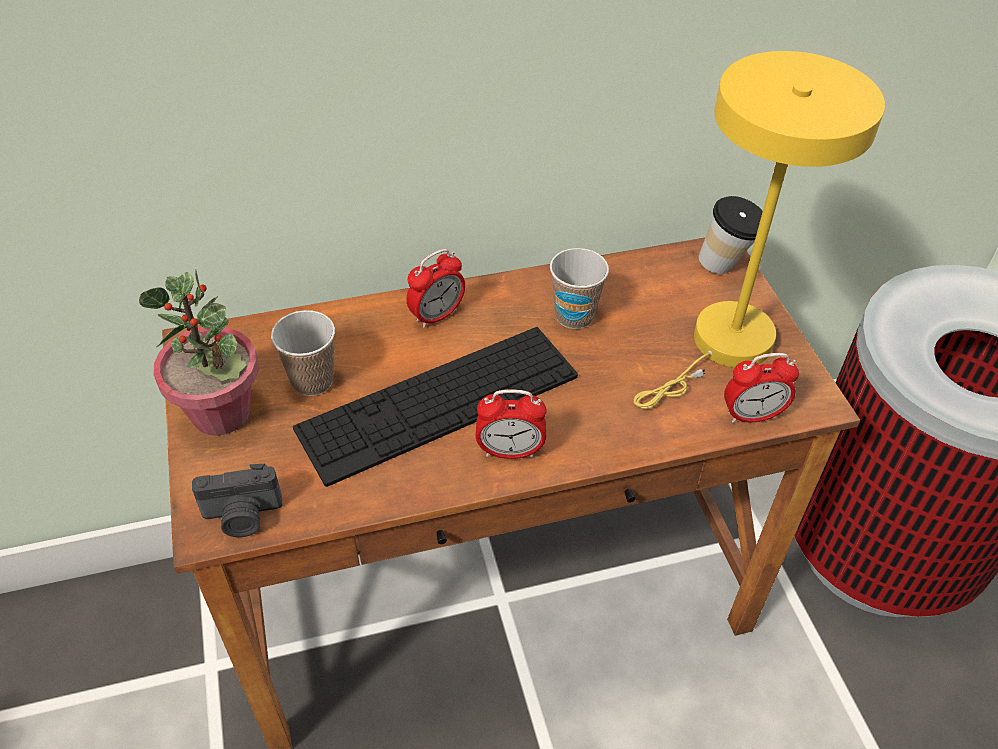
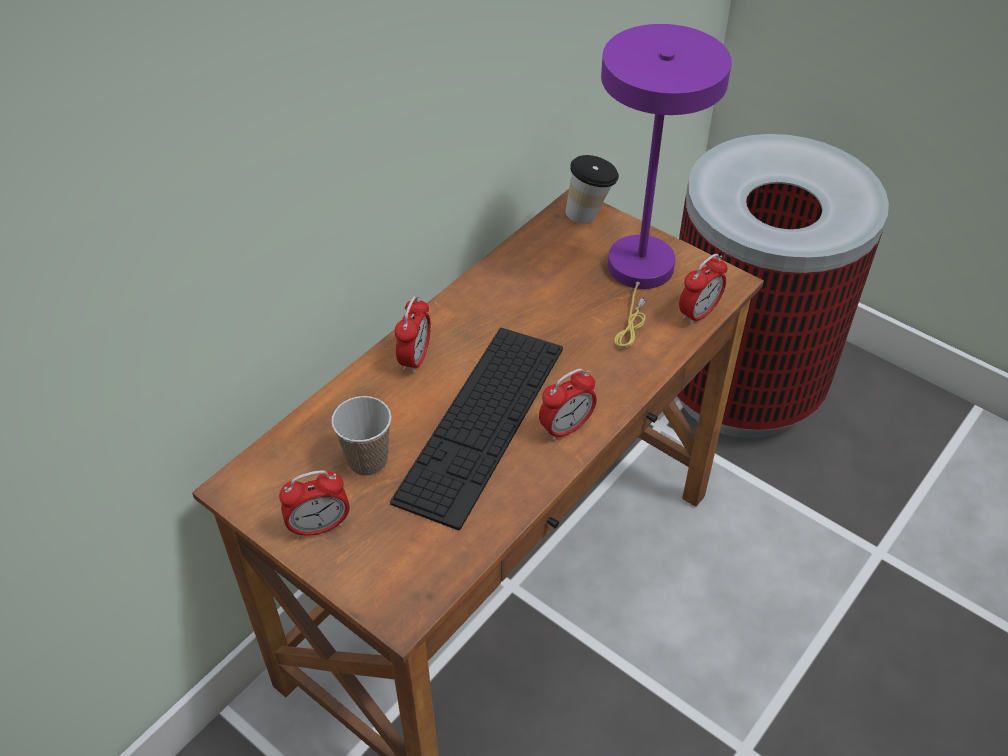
camera: 35 degrees left, 0 degrees up
potted plant [139,270,258,436] -> alarm clock [279,470,350,538]
camera [192,464,282,537] -> none
cup [550,248,609,329] -> none
yellow table lamp [633,51,885,409] -> purple table lamp [601,24,732,348]

